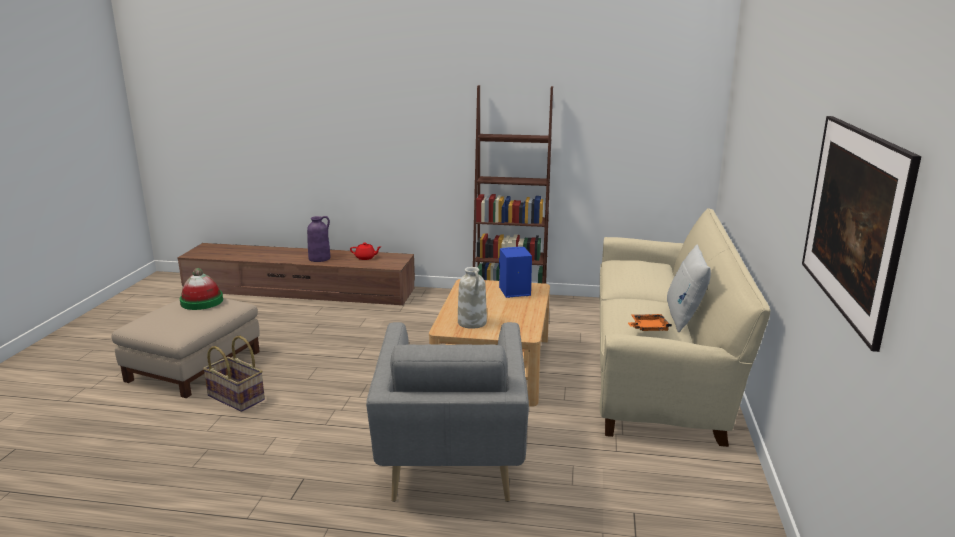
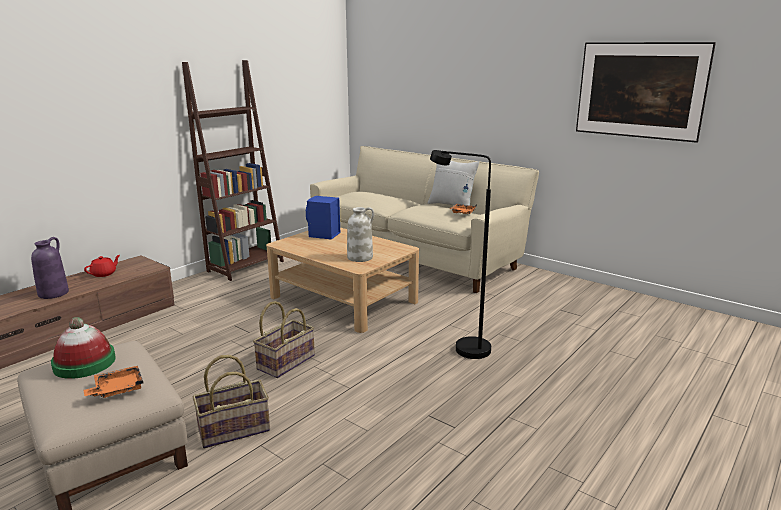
camera: 60 degrees left, 0 degrees up
grey armchair [366,322,529,502] -> black floor lamp [430,150,491,359]
none -> orange tray [84,366,144,398]
none -> basket [253,301,315,378]

